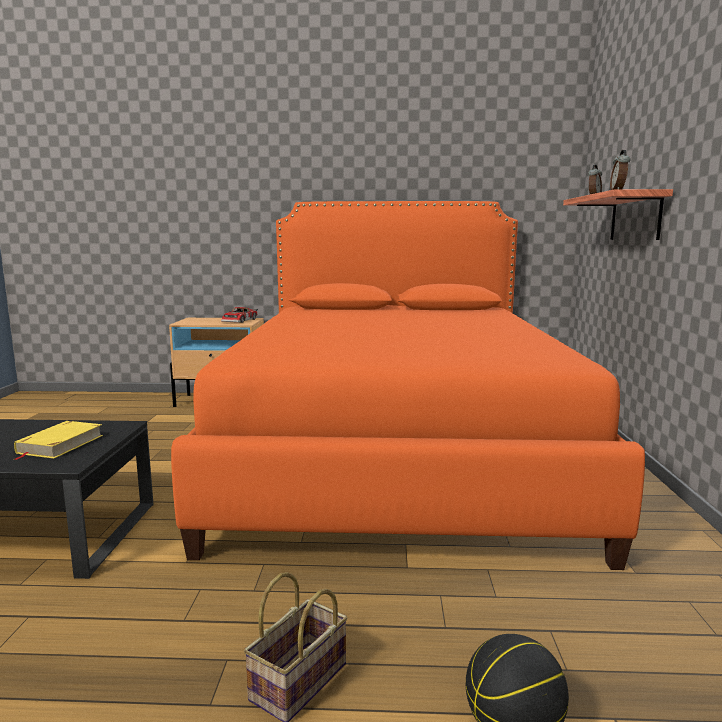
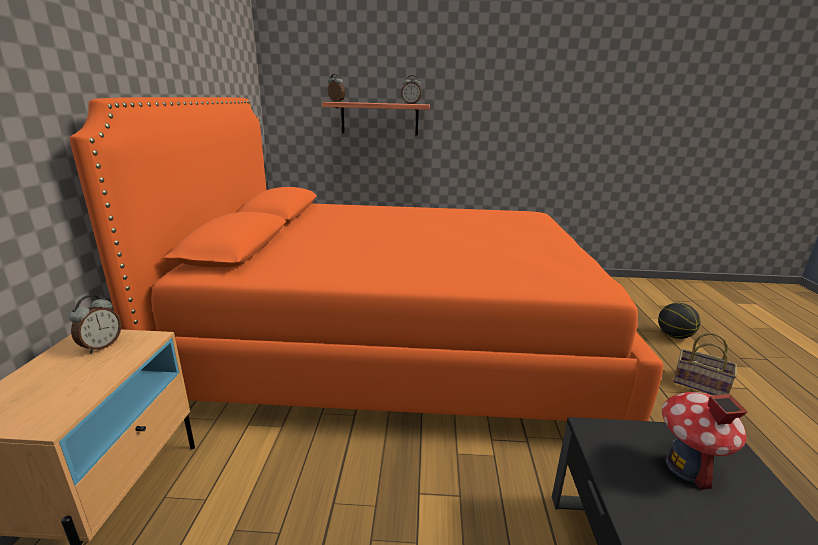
camera: 90 degrees left, 10 degrees up
yellow book [14,421,103,460] -> toy house [662,392,748,490]
toy car [221,307,258,323] -> alarm clock [69,295,122,353]

